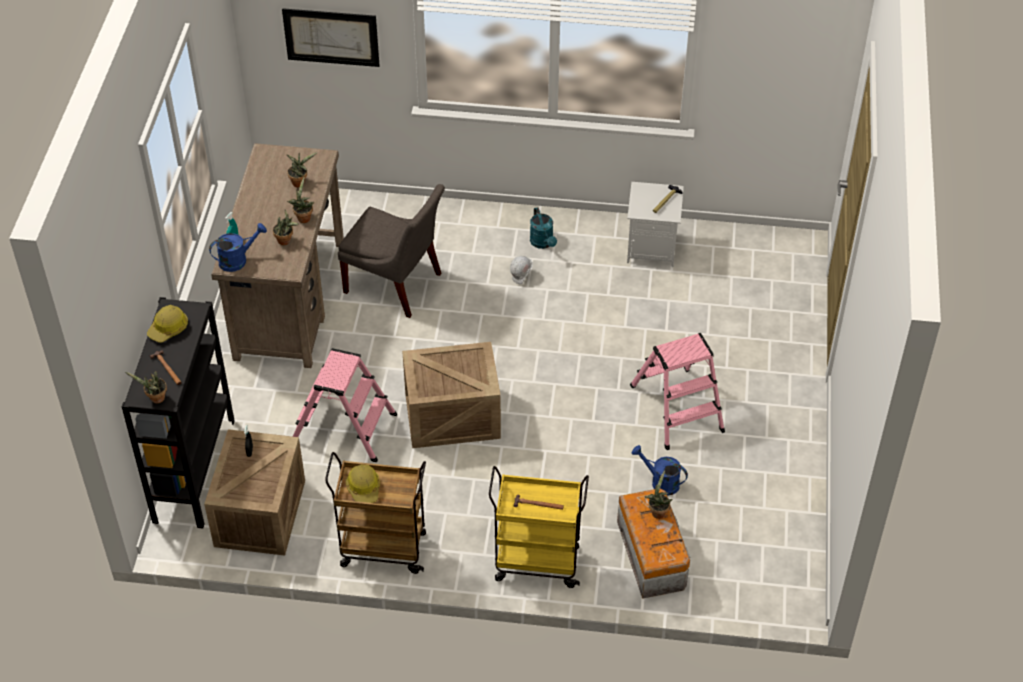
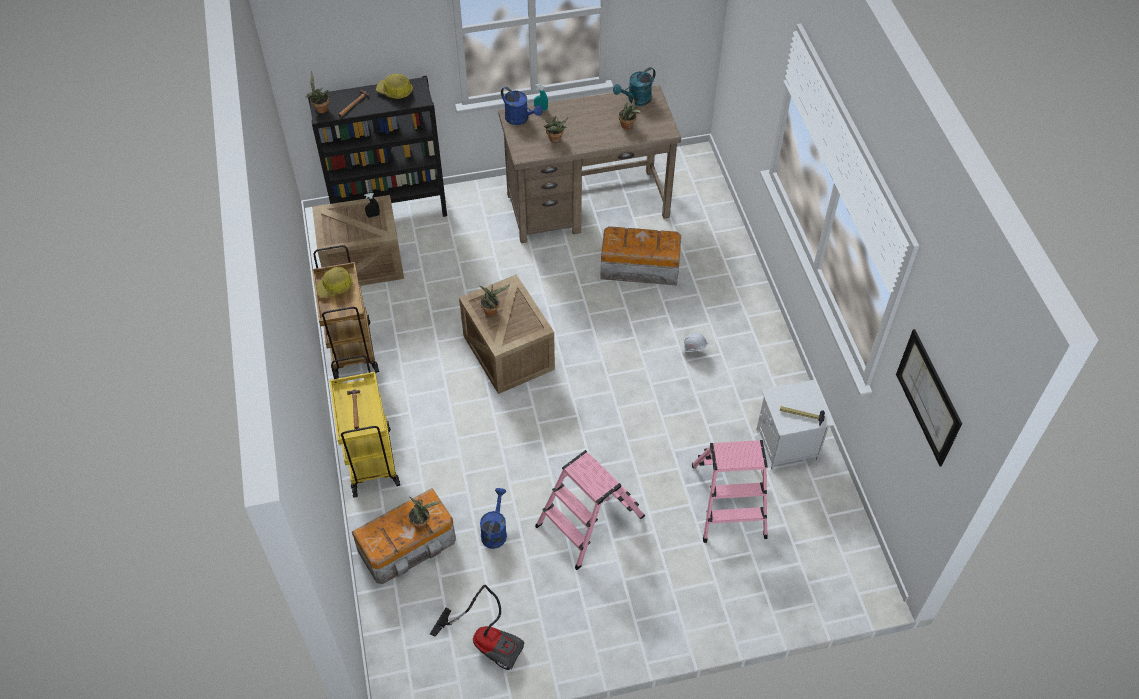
camera: 70 degrees right, 5 degrees up
picture [282,8,380,67] -> picture moved to [896,329,962,467]
potted plant [287,177,314,223] -> potted plant moved to [480,285,510,316]
pink step ladder [292,348,397,462] -> pink step ladder moved to [692,440,768,543]
grey chair [338,184,445,318] -> storage box [600,226,681,286]
turquoise watering can [530,207,557,249] -> turquoise watering can moved to [613,67,656,106]
none -> vacuum cleaner [430,585,524,670]

